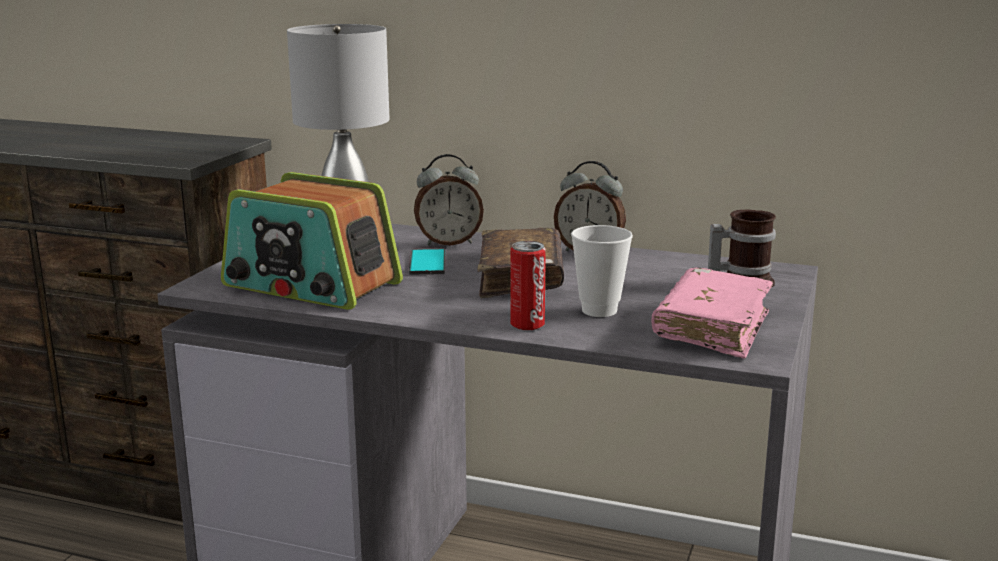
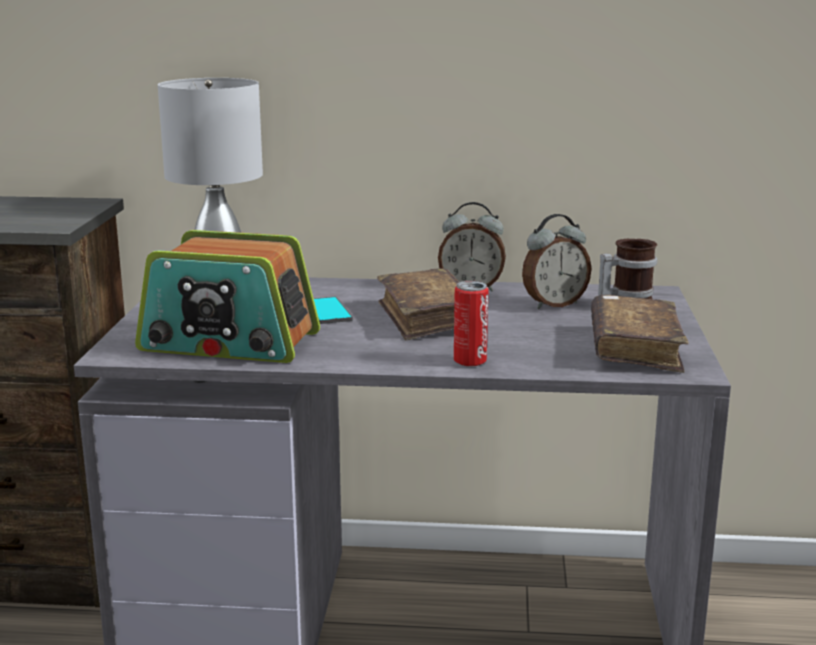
camera: 15 degrees left, 0 degrees up
alarm clock [414,154,484,246] -> alarm clock moved to [522,214,591,309]
cup [571,225,633,317] -> none
pink book [651,268,773,359] -> brown book [591,295,689,373]

